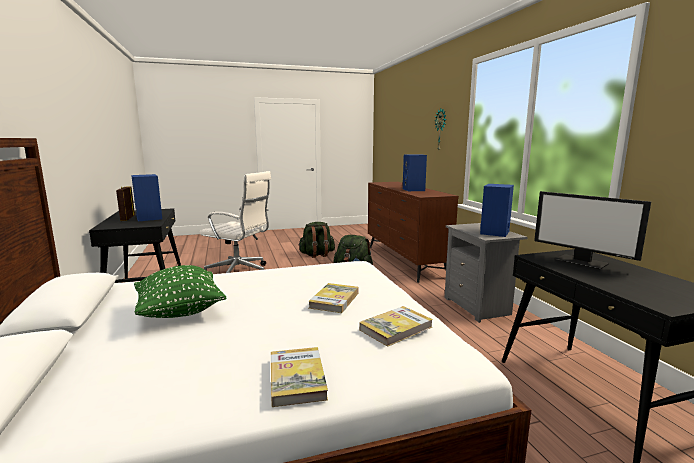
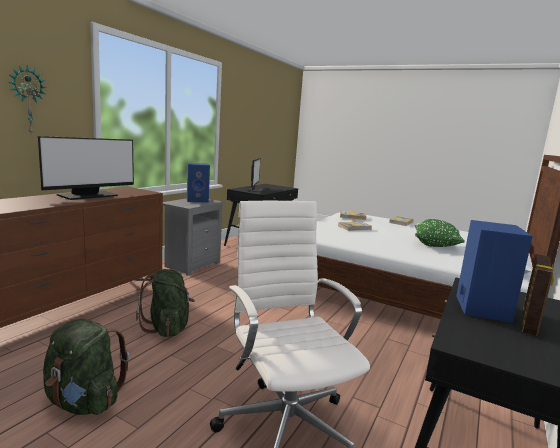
camera: 135 degrees left, 0 degrees up
blue speaker [403,154,427,191] -> monitor [38,136,134,200]

